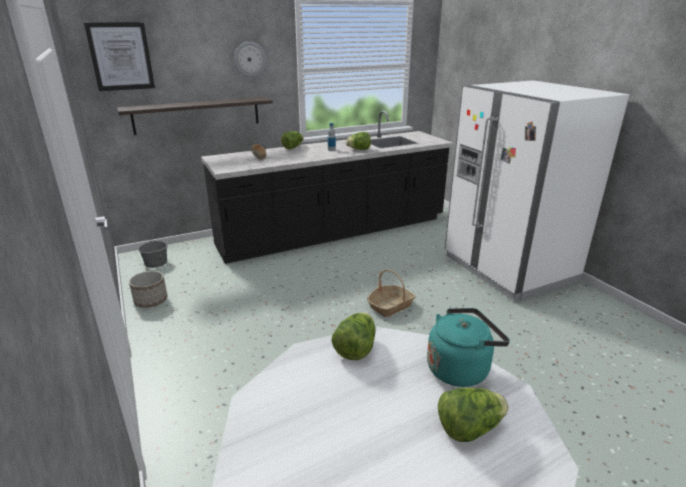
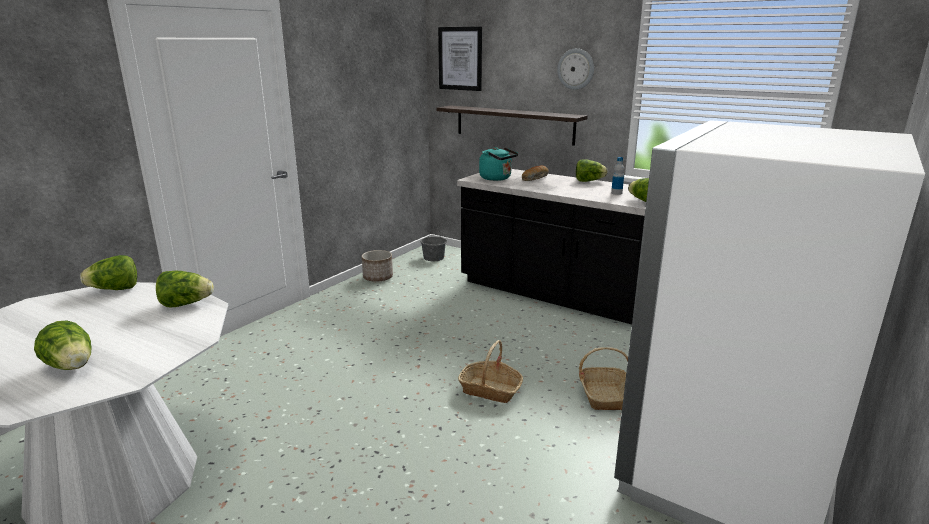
camera: 60 degrees right, 5 degrees down
turquoise kettle [427,308,510,387] -> turquoise kettle moved to [479,147,518,181]
none -> lettuce [80,255,137,290]
none -> basket [579,347,628,410]

